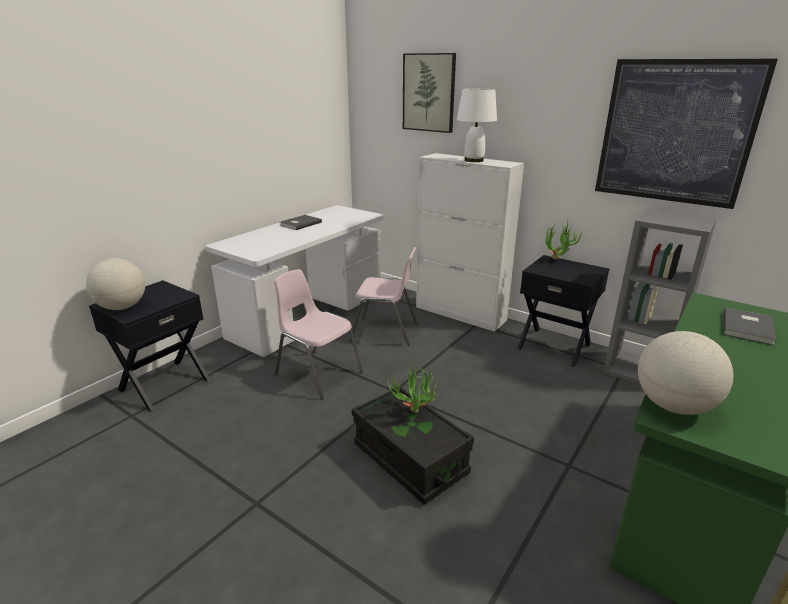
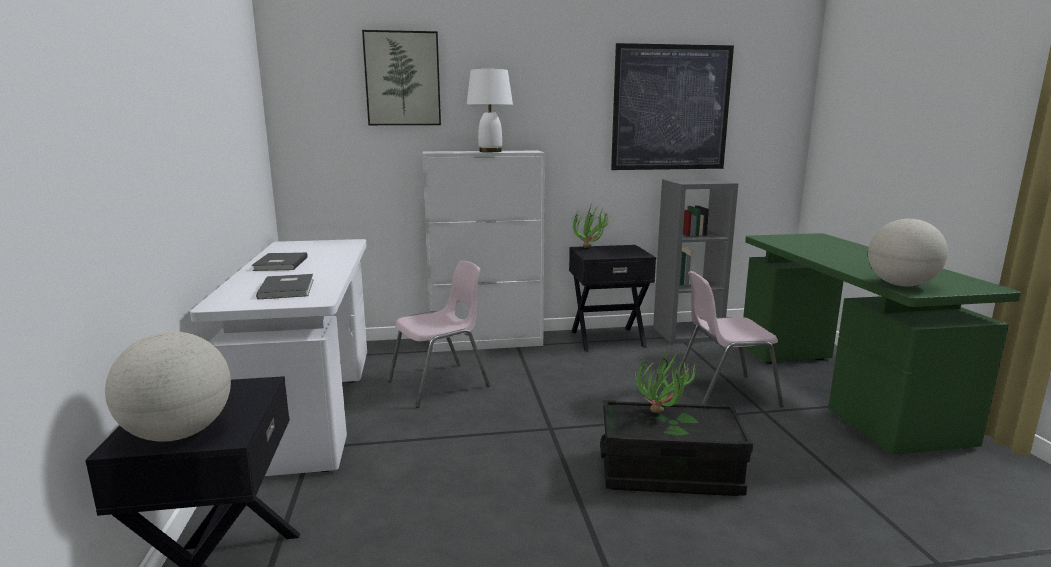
camera: 45 degrees left, 10 degrees down
pink chair [274,269,363,400] -> pink chair moved to [676,271,784,407]
grey book [723,308,776,345] -> grey book moved to [256,274,314,299]

